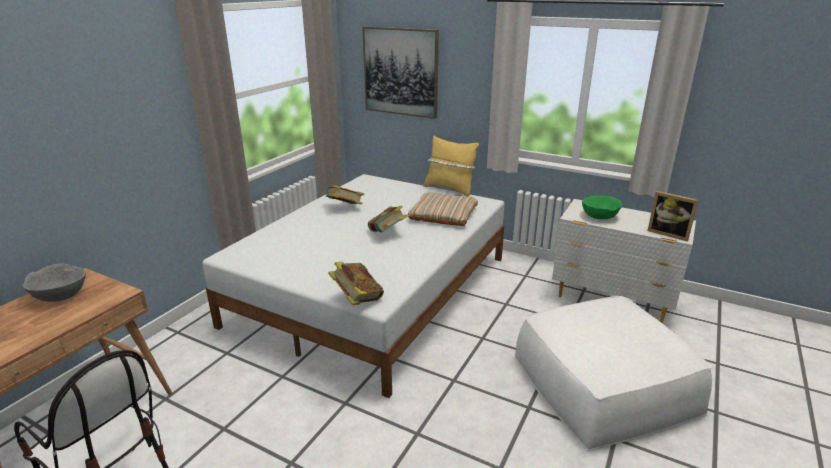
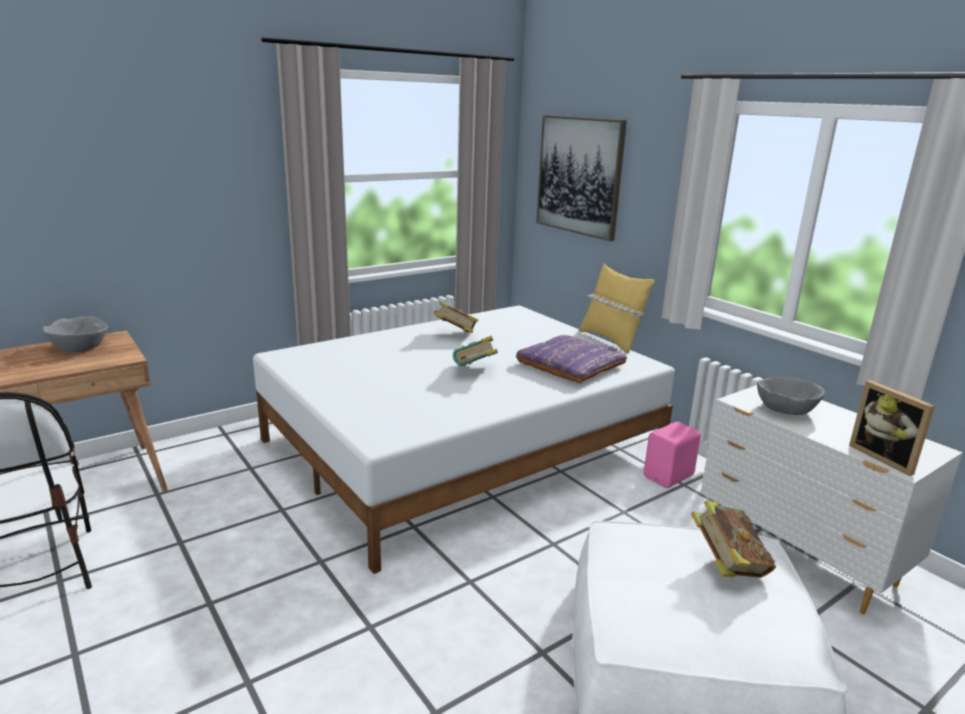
camera: 25 degrees right, 5 degrees down
book [328,262,384,305] -> book moved to [691,500,776,578]
beige pillow [408,193,478,226] -> purple pillow [516,335,627,383]
green bowl [582,195,622,219] -> grey bowl [757,377,825,415]
none -> pink speaker [644,422,701,488]

